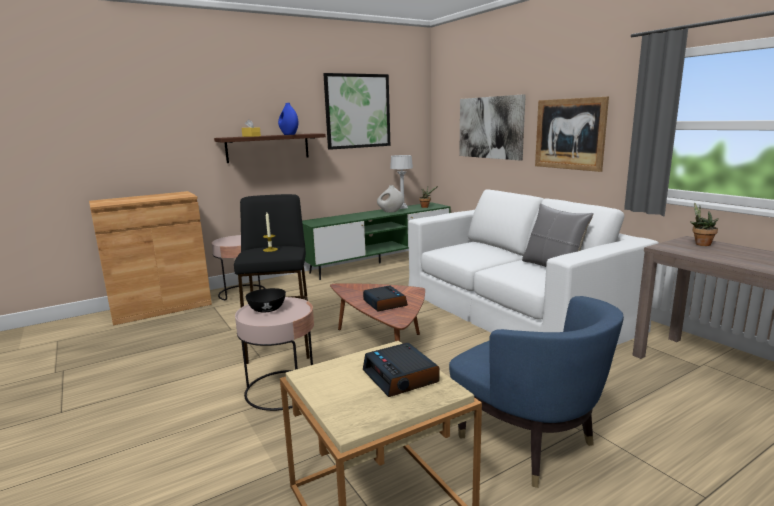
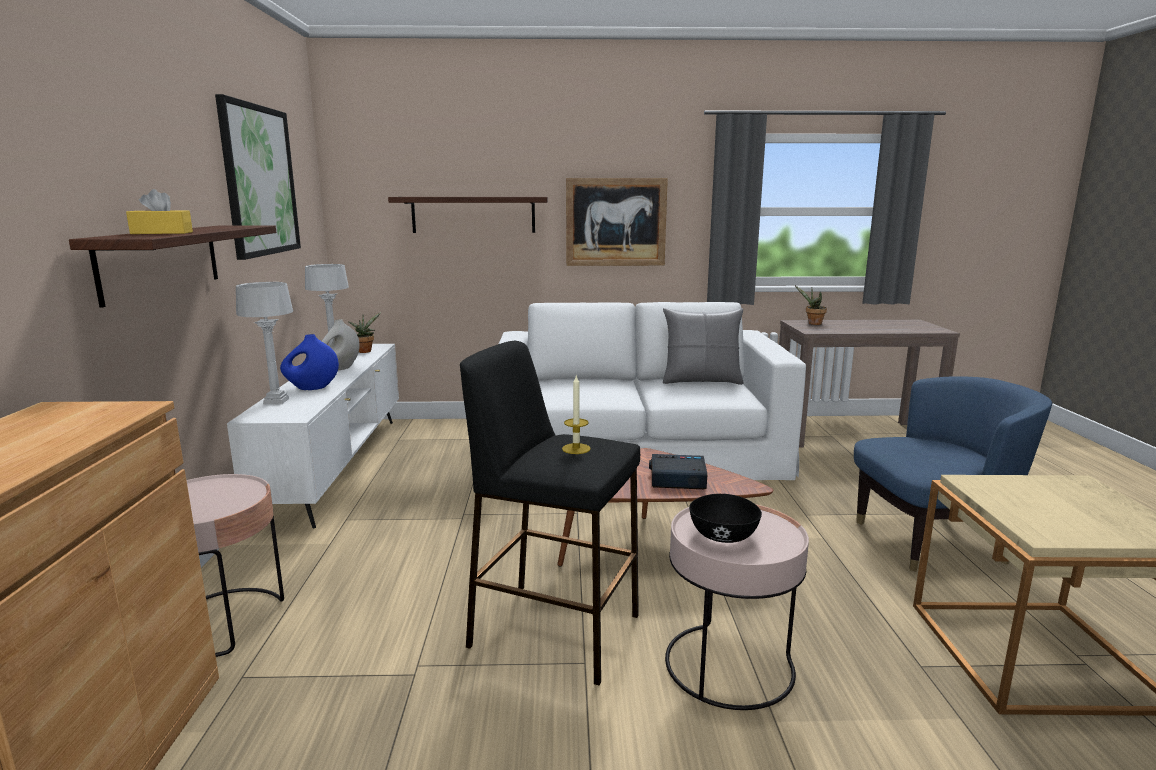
camera: 60 degrees left, 0 degrees up
blue vase [278,103,299,135] -> blue vase moved to [280,334,339,390]
green tv stand [302,202,451,280] -> white tv stand [227,344,399,528]
alarm clock [363,343,440,397] -> none
picture [459,94,526,161] -> shelf [388,197,548,233]
none -> grey table lamp [236,282,293,404]

